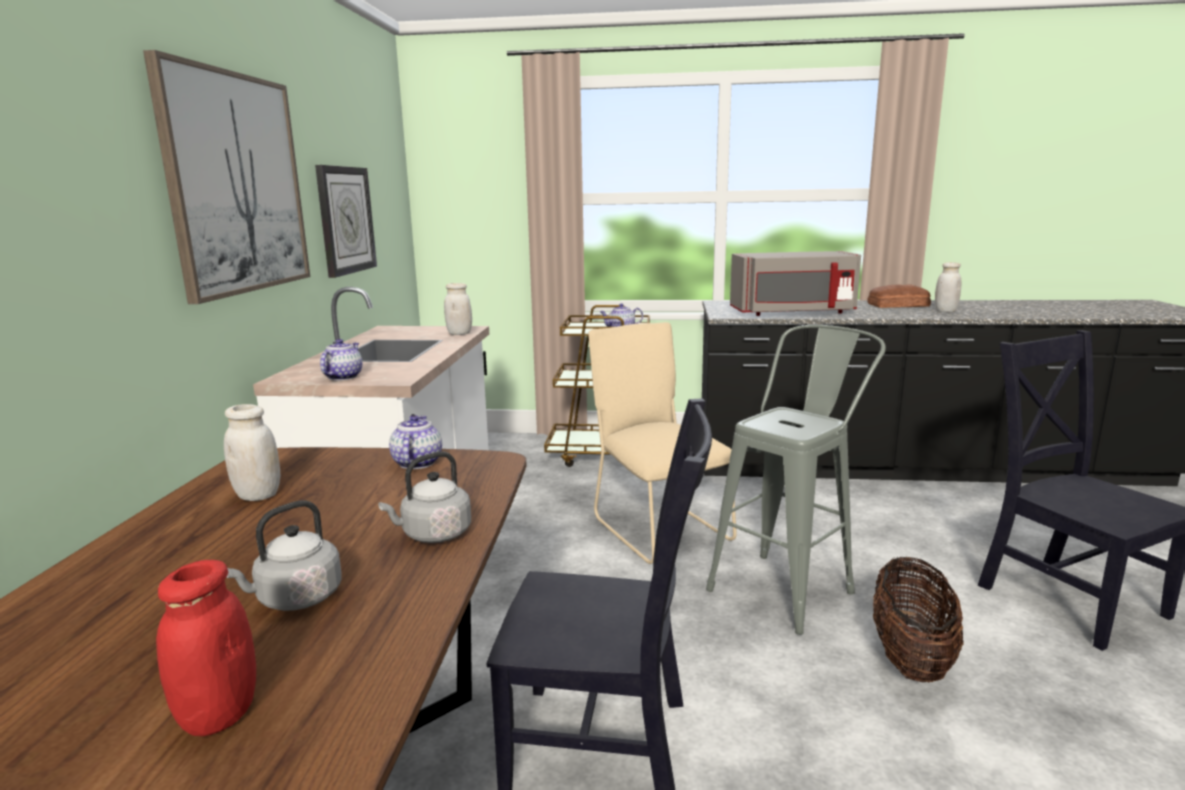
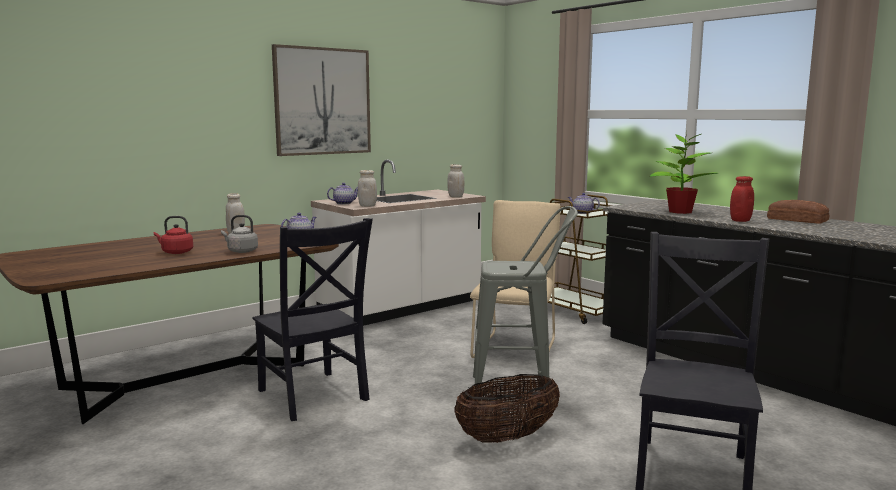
camera: 45 degrees right, 5 degrees down
red jar [156,560,256,736] -> red jar moved to [730,176,754,222]
grey kettle [226,500,342,611] -> red kettle [154,216,193,254]
wall clock [315,165,377,278] -> none
grey microwave [730,251,861,316] -> potted plant [650,132,717,214]
white jar [935,262,961,312] -> white jar moved to [358,170,377,207]

